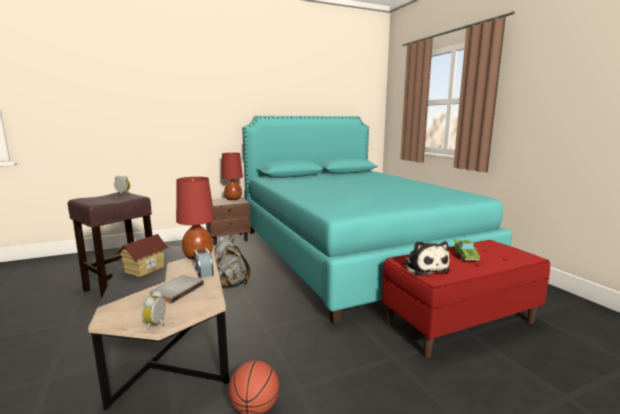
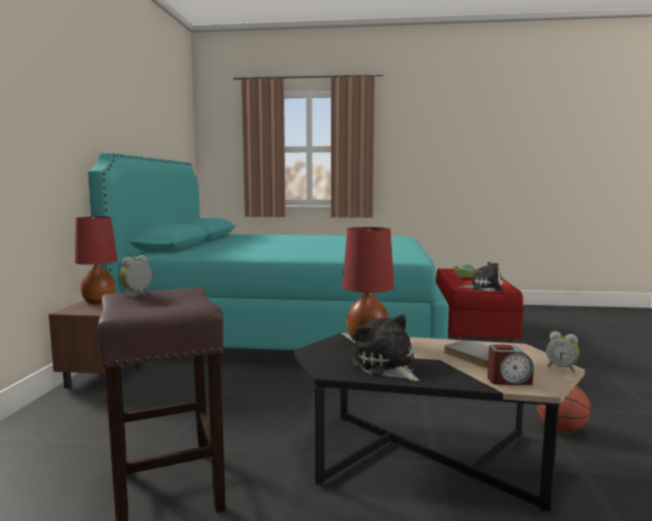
camera: 60 degrees left, 5 degrees down
toy house [114,234,170,277] -> plush toy [353,314,420,381]
alarm clock [194,248,214,278] -> alarm clock moved to [487,345,534,385]
grey backpack [215,235,251,289] -> none

